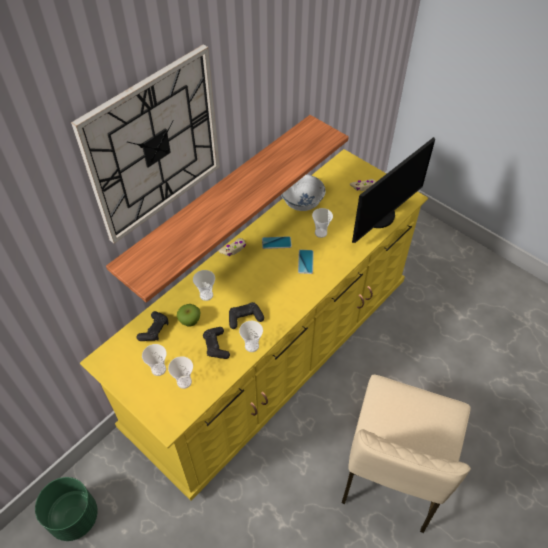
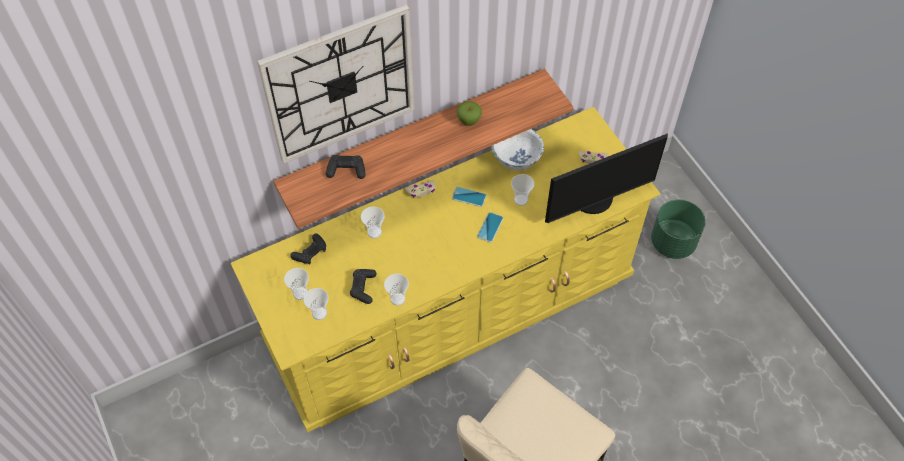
camera: 20 degrees right, 5 degrees up
green planter [35,477,98,541] -> green planter moved to [651,199,705,259]
apple [177,304,201,327] -> apple moved to [457,101,482,126]
black game controller [229,302,264,329] -> black game controller moved to [326,155,366,179]

